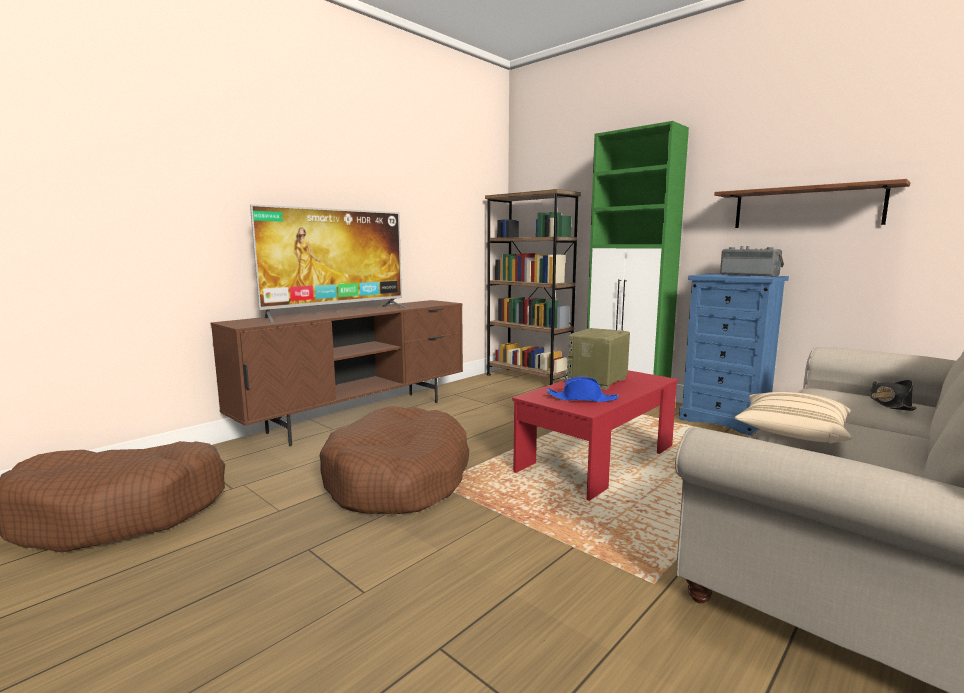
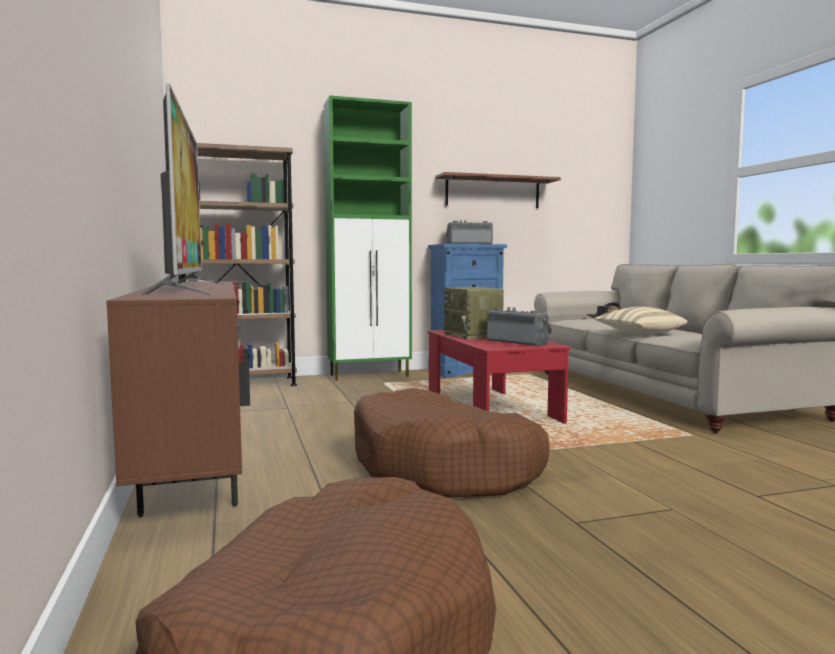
camera: 60 degrees left, 5 degrees down
blue hat [546,377,619,402] -> radio [487,307,553,346]

